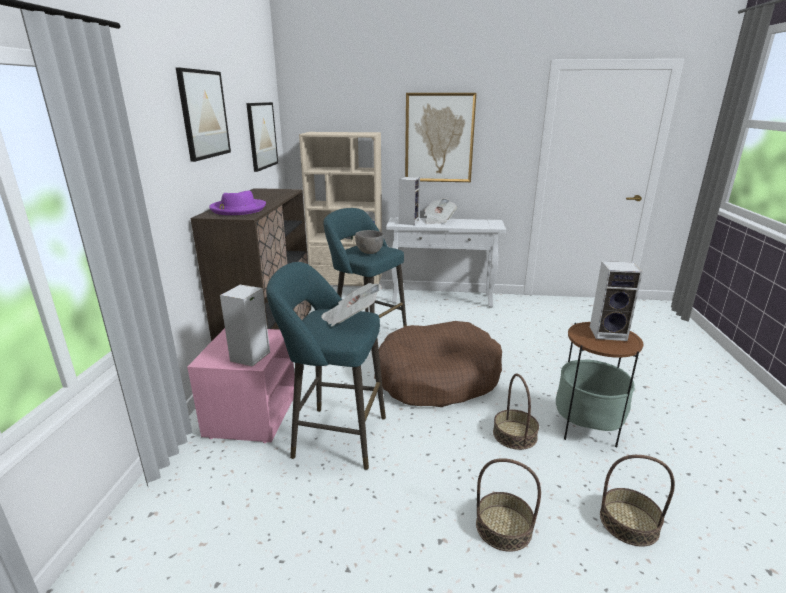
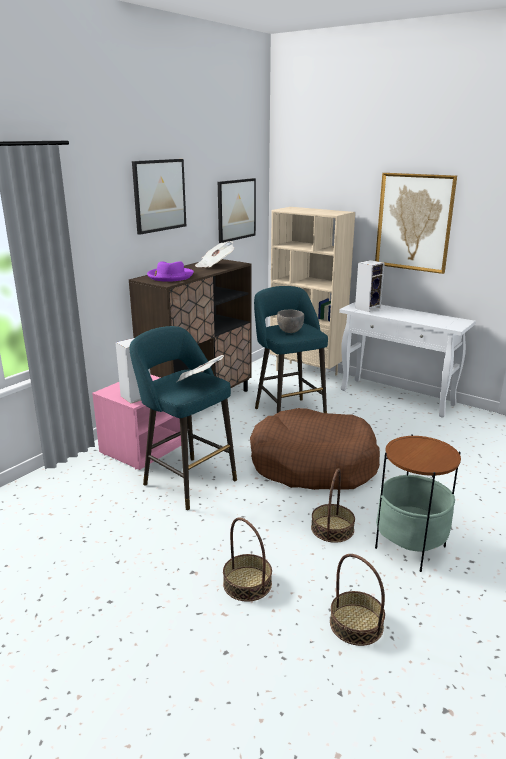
camera: 30 degrees right, 0 degrees up
newspaper [424,198,457,224] -> newspaper moved to [195,241,234,268]
speaker [590,261,643,341] -> none

